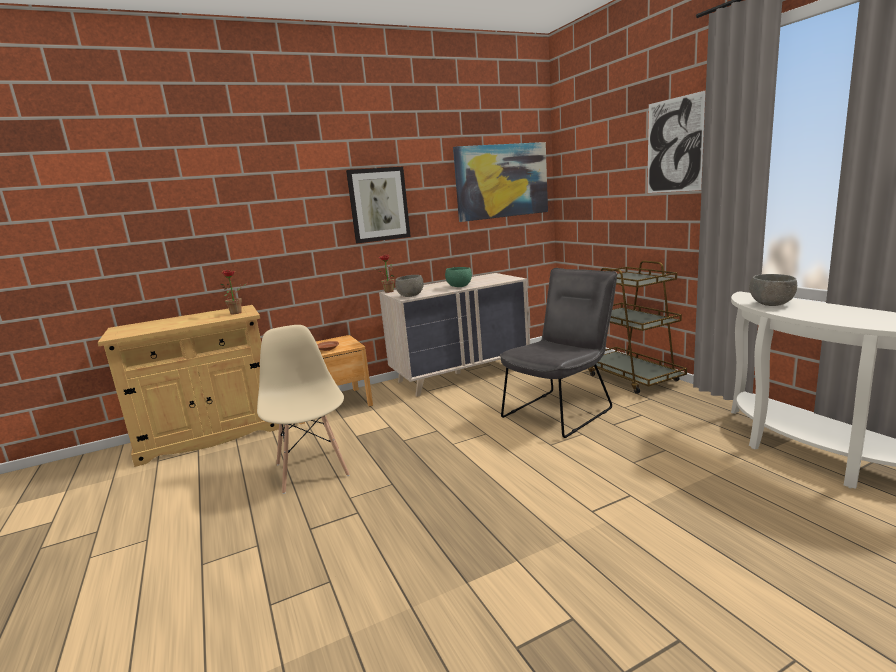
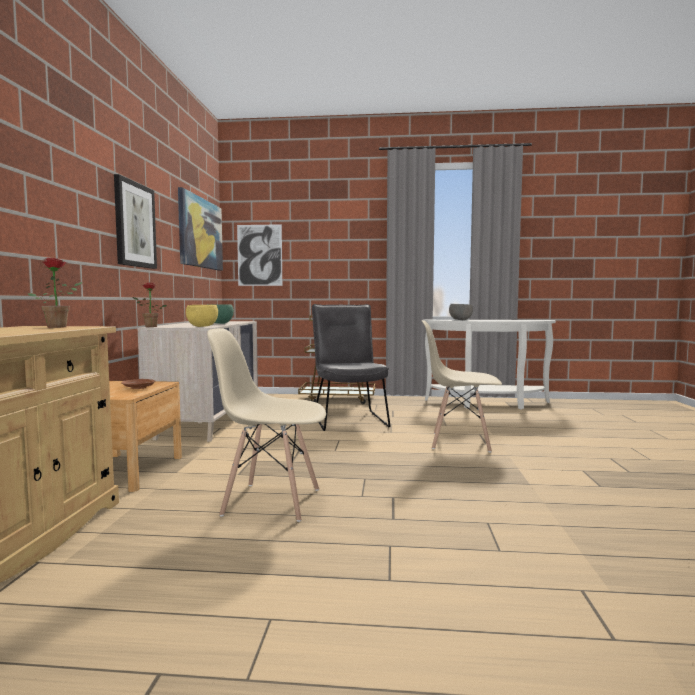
camera: 60 degrees left, 10 degrees down
grey bowl [395,275,424,297] -> yellow bowl [186,305,218,327]
picture [647,90,706,193] -> picture moved to [237,224,282,286]
none -> beige chair [422,320,502,452]

